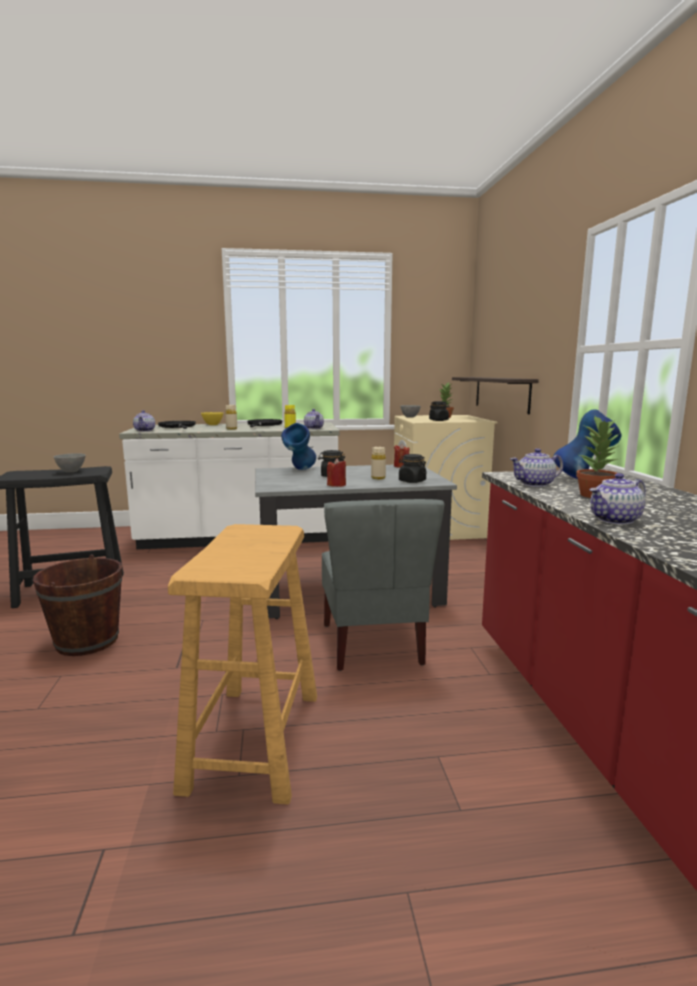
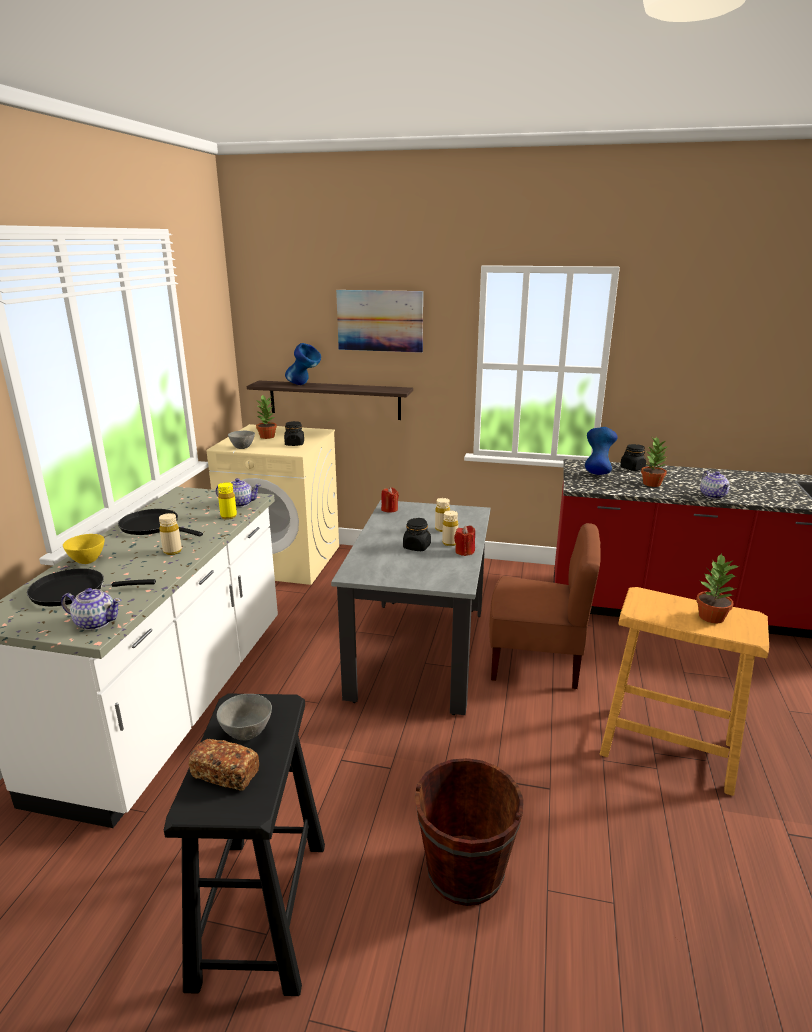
camera: 70 degrees left, 10 degrees up
blue vase [281,423,316,470] -> blue vase moved to [285,343,321,385]
grey chair [322,499,444,671] -> brown chair [489,523,601,689]
black jar [399,454,427,483] -> black jar moved to [620,444,646,471]
teapot [510,448,563,487] -> none
none -> bread [189,739,259,791]
none -> picture [336,290,423,353]
none -> beige bottle [442,510,458,546]
none -> potted plant [696,554,739,623]

